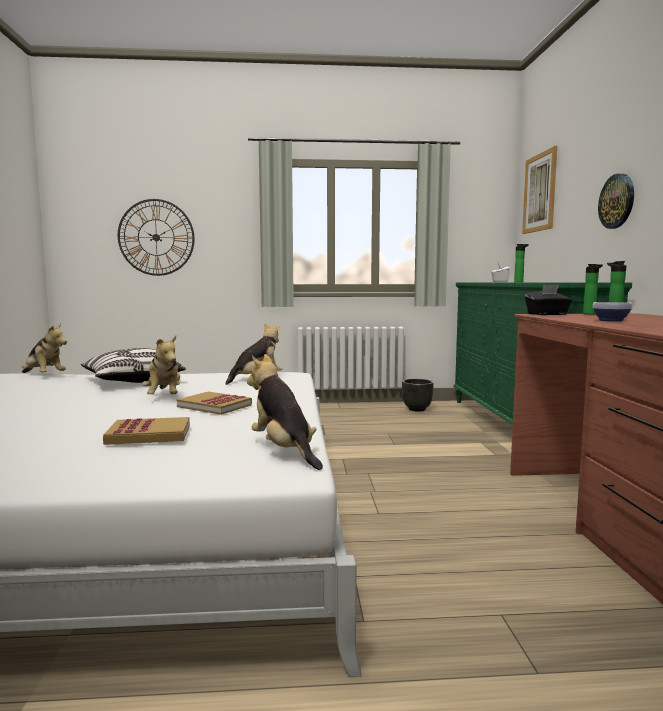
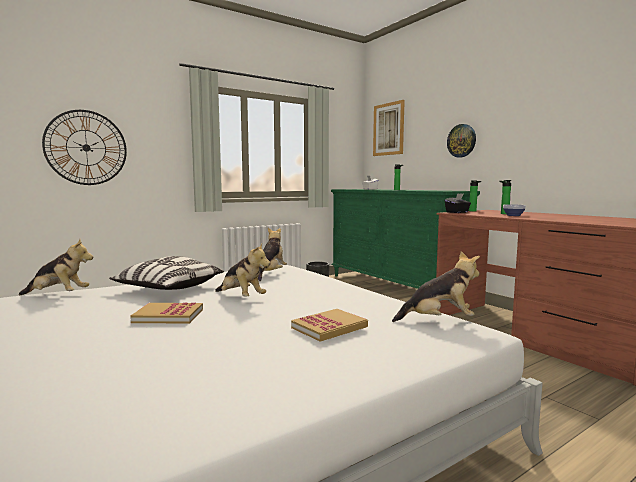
camera: 30 degrees left, 0 degrees up
book [176,392,252,415] -> book moved to [130,302,203,323]
plush toy [247,354,323,470] -> plush toy turned 150 degrees clockwise [392,251,480,322]

